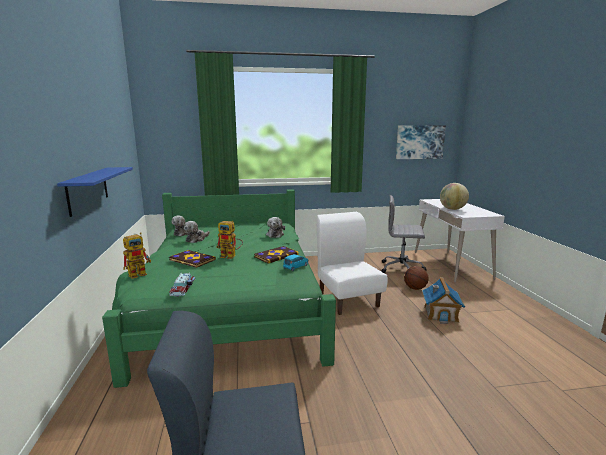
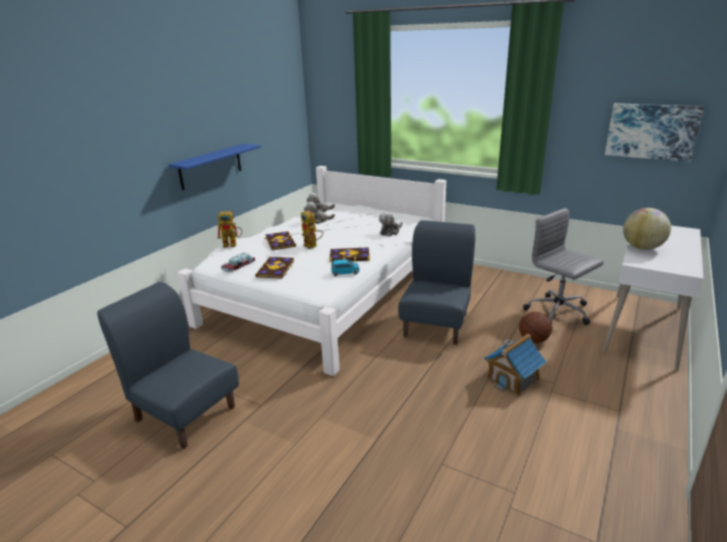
camera: 40 degrees right, 10 degrees up
green bed [102,189,336,388] -> white bed [178,166,446,376]
white chair [317,212,387,315] -> blue chair [398,220,475,344]
none -> book [255,257,294,279]

